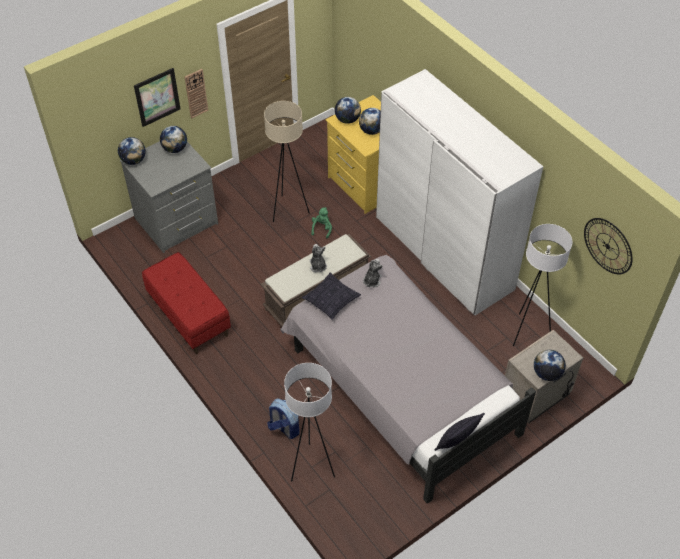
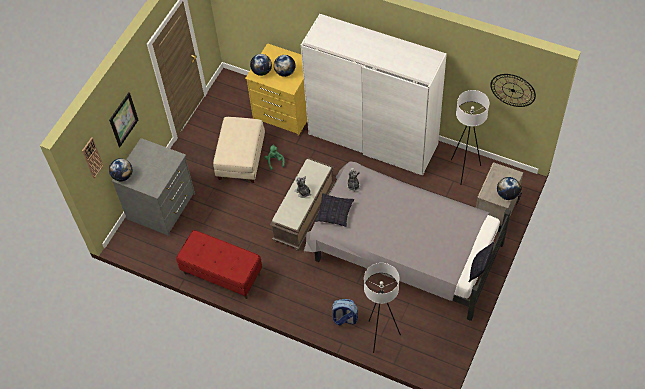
camera: 25 degrees left, 5 degrees up
globe [160,126,187,153] -> none
wall clock [184,69,208,118] -> wall clock moved to [82,137,104,179]
beige floor lamp [264,101,310,222] -> beige ottoman [213,117,265,183]

